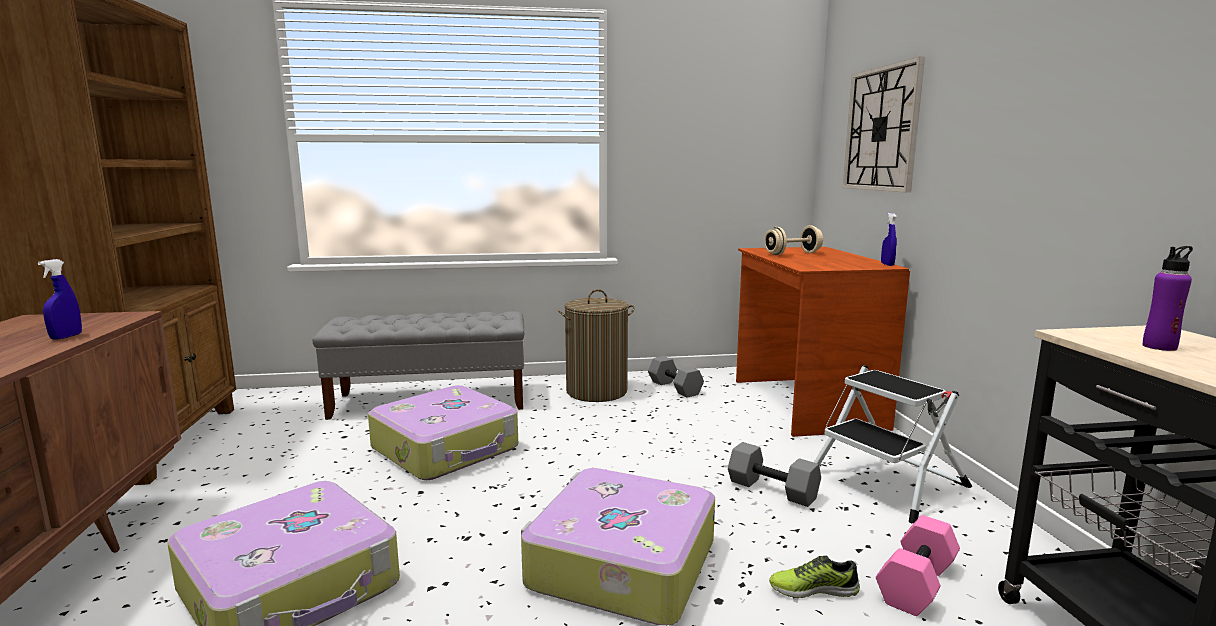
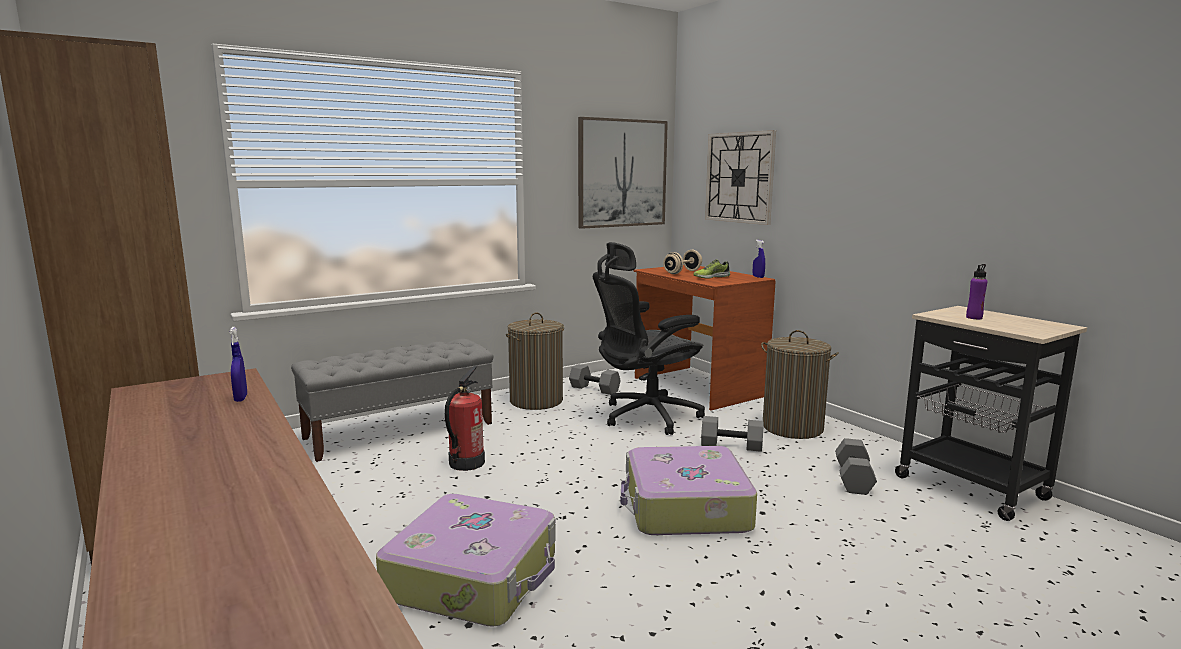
camera: 25 degrees left, 0 degrees up
suitcase [368,385,518,480] -> fire extinguisher [445,366,485,471]
shoe [769,555,860,598] -> shoe moved to [694,259,730,279]
step ladder [814,365,972,523] -> laundry basket [761,330,839,439]
pink dumbbell [876,515,960,616] -> grey dumbbell [835,438,877,495]
none -> picture [578,117,668,229]
none -> office chair [593,242,705,435]

